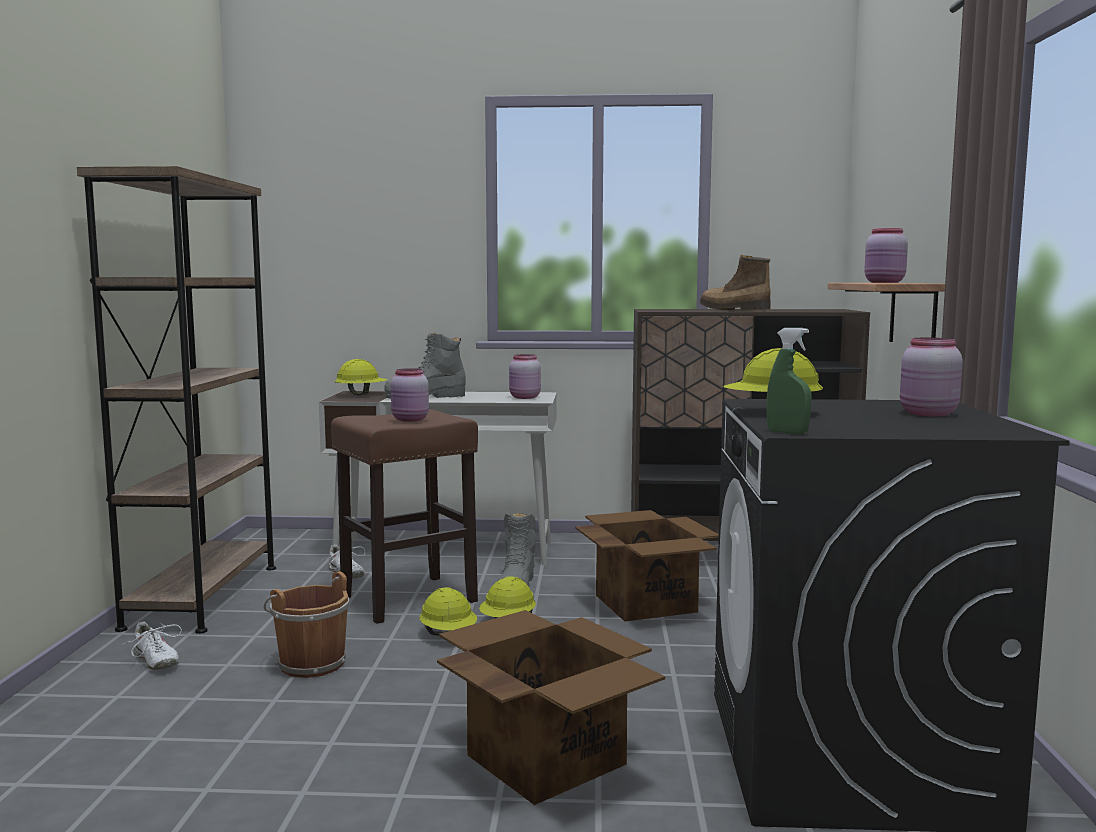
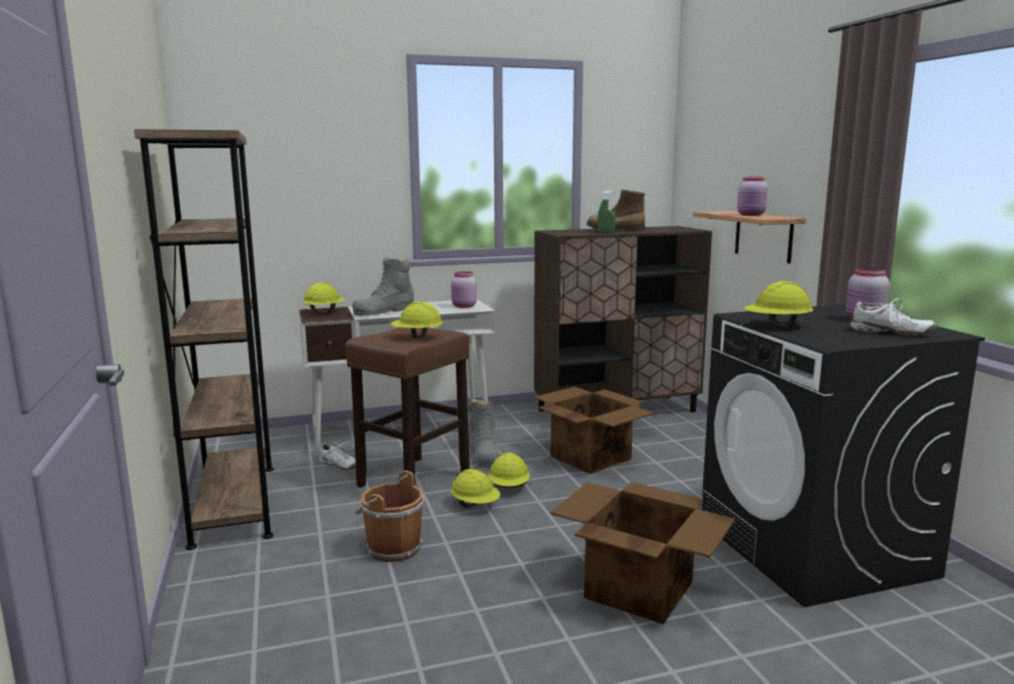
camera: 20 degrees left, 5 degrees up
white shoe [121,621,182,670] -> white shoe moved to [850,298,937,336]
pink jar [391,368,429,421] -> yellow hard hat [390,302,443,338]
green spray bottle [766,328,812,434] -> green spray bottle moved to [597,191,616,233]

